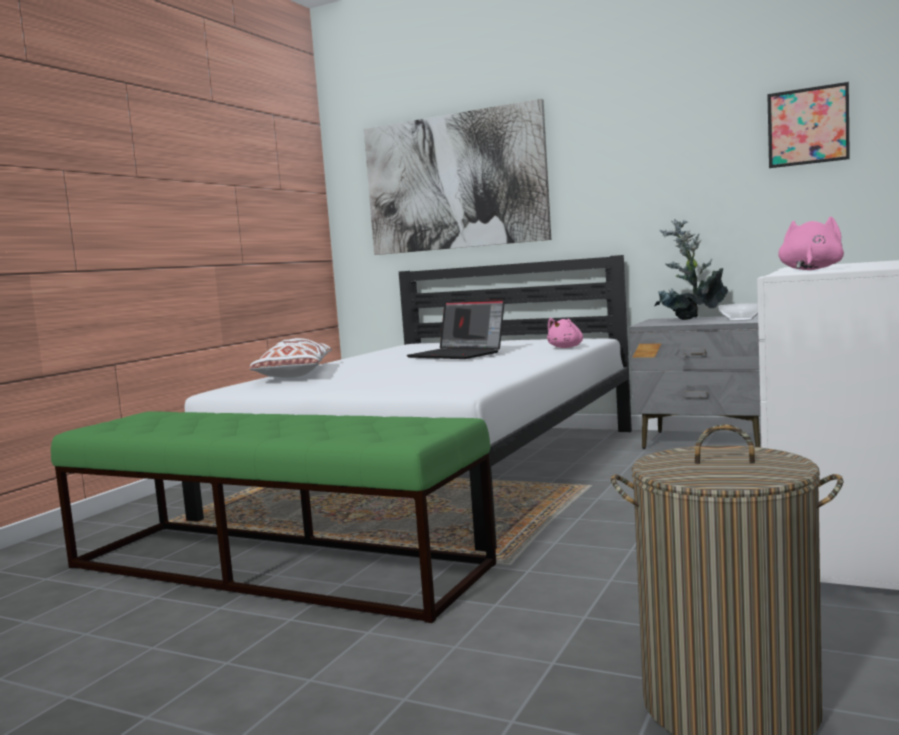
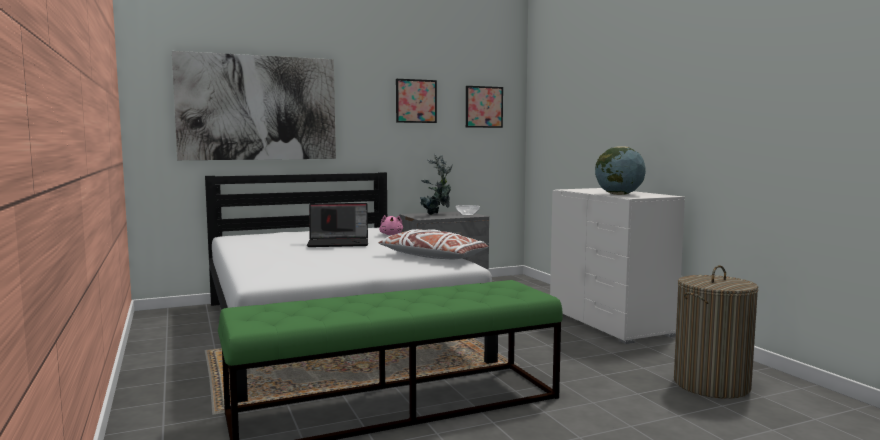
camera: 50 degrees left, 0 degrees up
white pillow [249,338,332,378] -> white pillow moved to [378,229,488,259]
pink plush toy [778,217,844,270] -> globe [595,146,646,195]
none -> picture [396,79,437,123]

